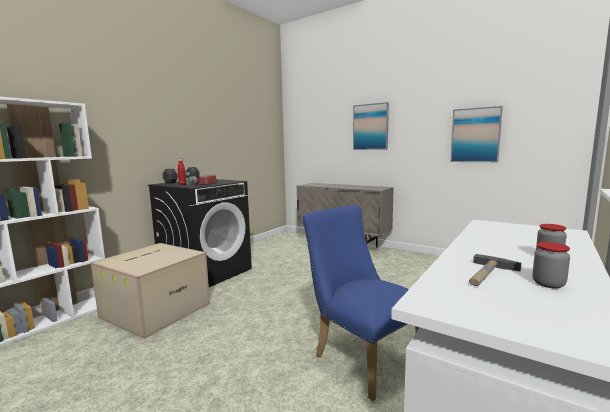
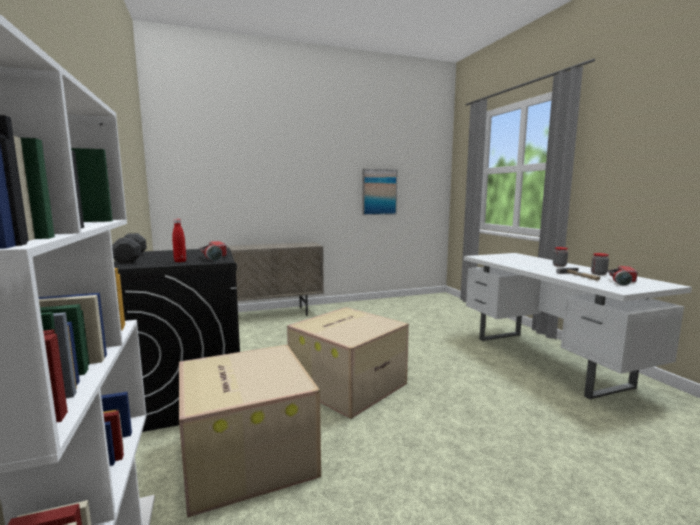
camera: 55 degrees left, 0 degrees up
blue chair [303,205,420,401] -> none
picture [353,102,389,150] -> none
none -> cardboard box [287,307,409,419]
none -> flashlight [607,266,638,286]

